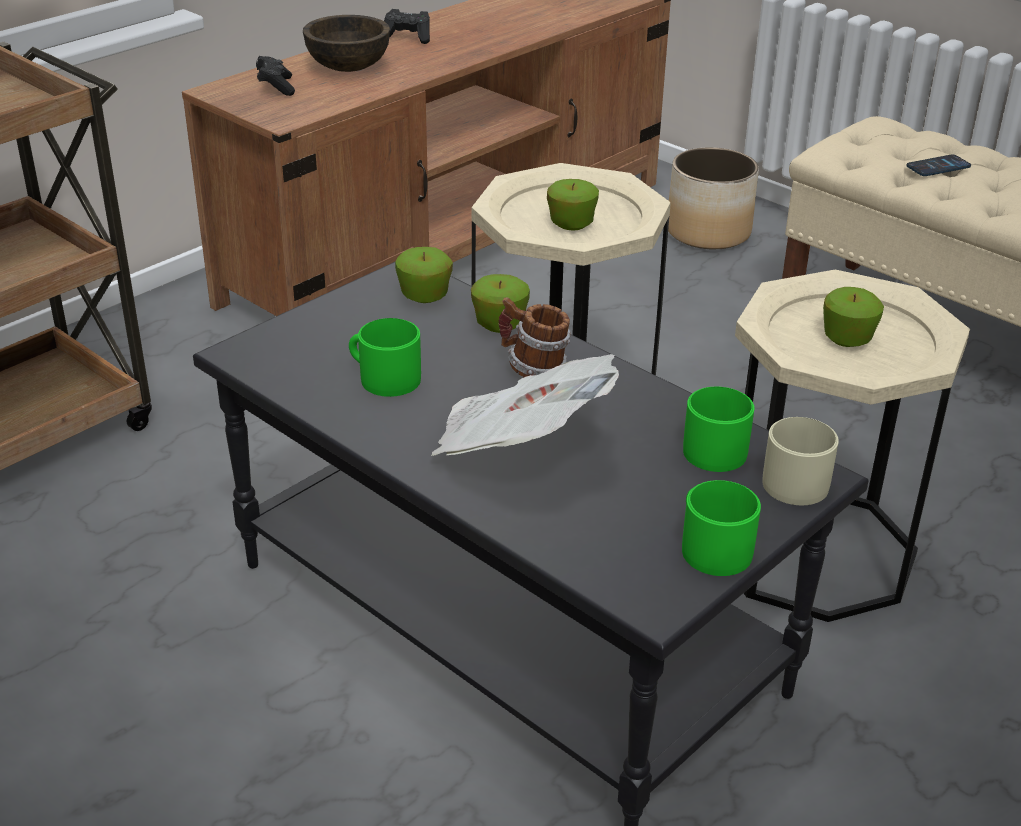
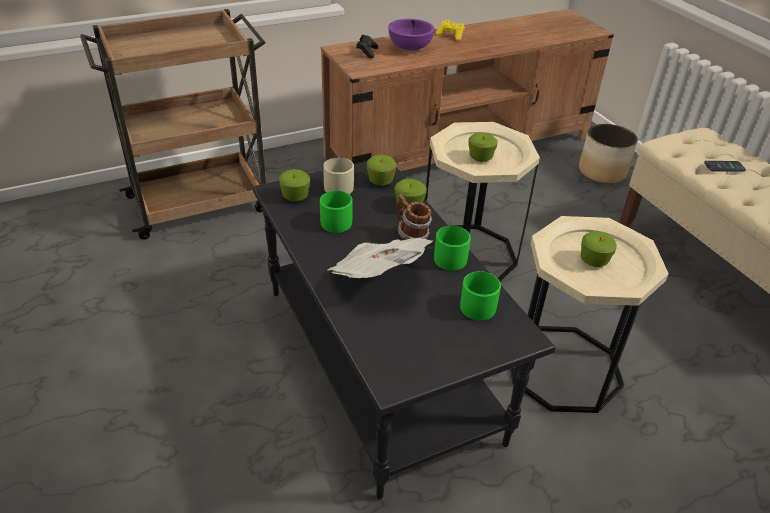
camera: 20 degrees right, 5 degrees up
brown bowl [303,15,390,72] -> purple bowl [388,19,435,51]
black game controller [384,9,430,44] -> yellow game controller [436,19,464,41]
green mug [682,480,761,576] -> green mug moved to [434,226,471,271]
beige mug [762,417,839,505] -> beige mug moved to [323,158,354,194]
none -> apple [279,169,310,202]

